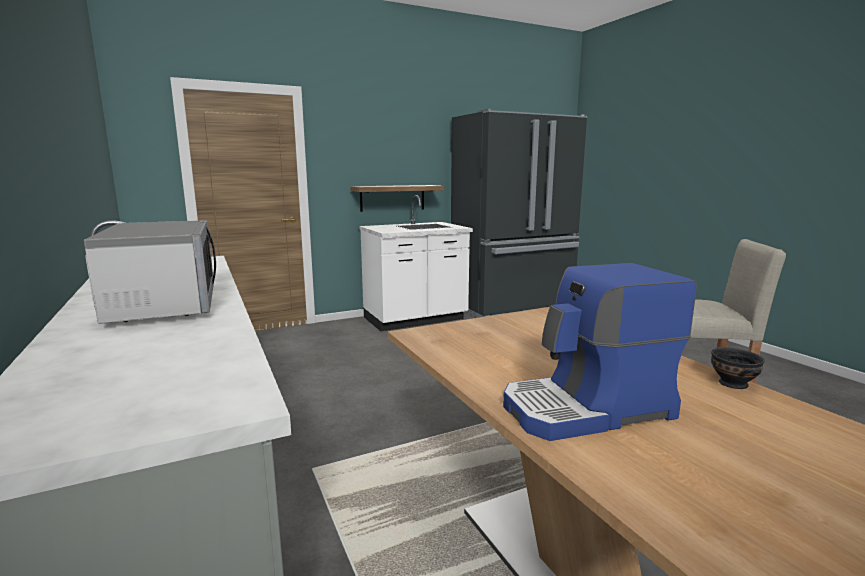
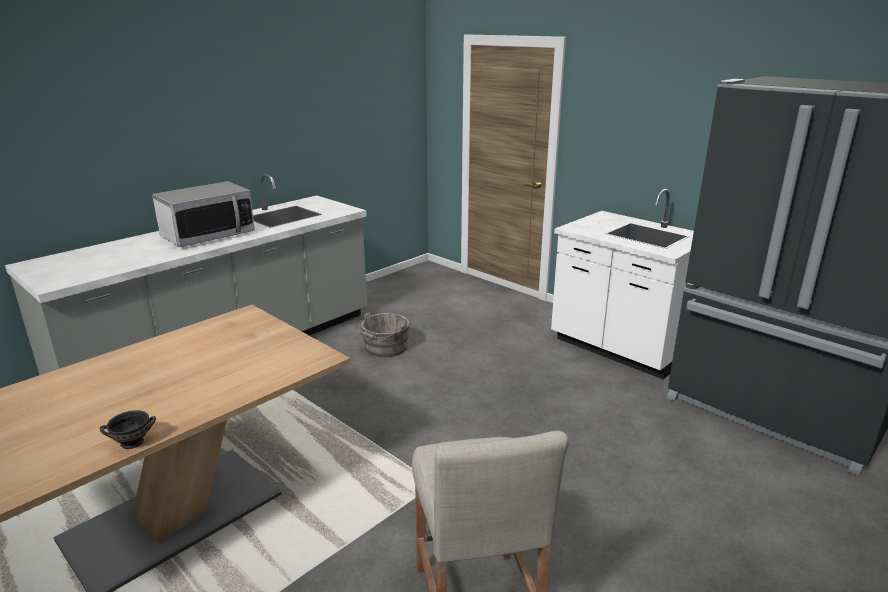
camera: 70 degrees right, 10 degrees up
shelf [350,185,444,212] -> none
coffee machine [503,263,697,441] -> none
none -> grey bucket [355,312,410,357]

